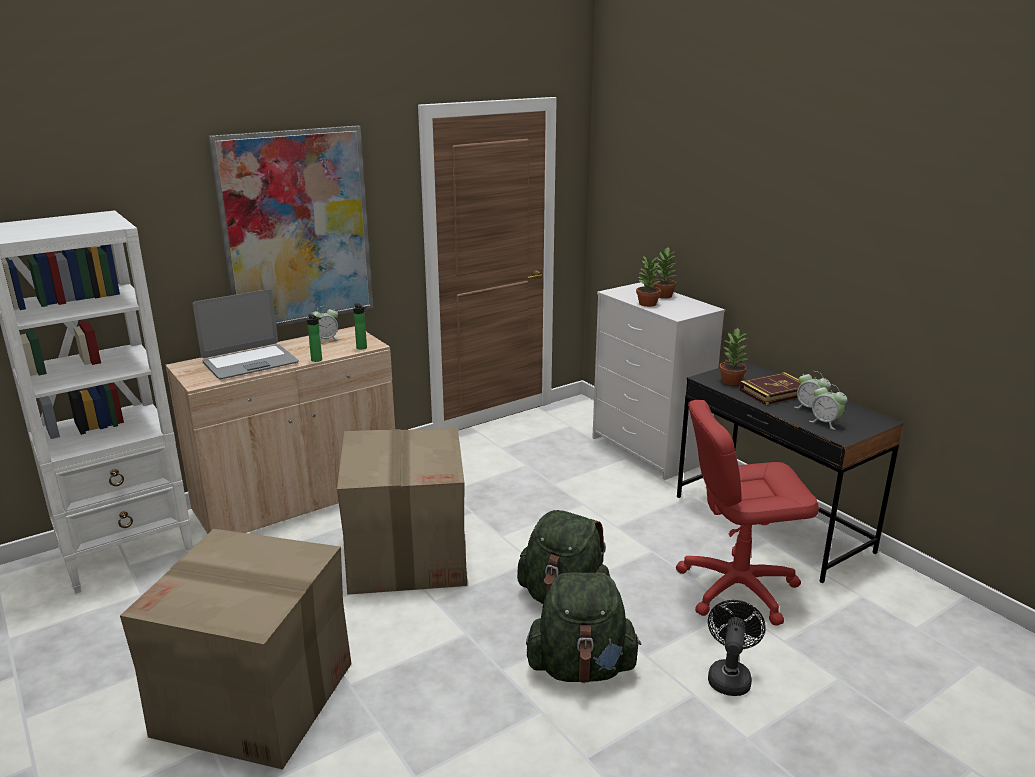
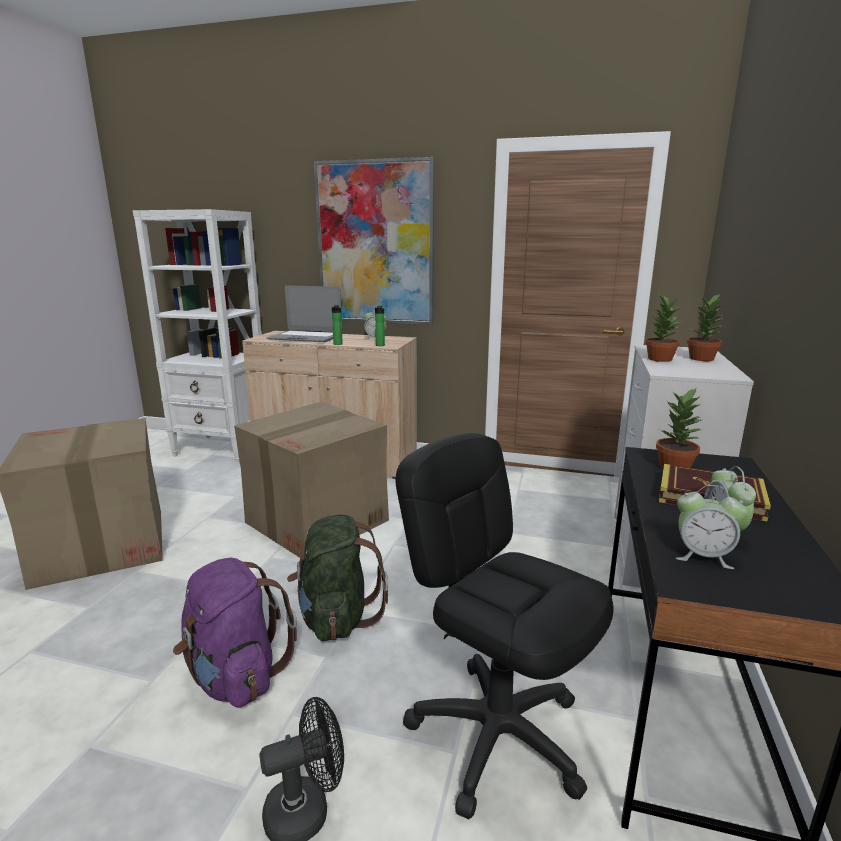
camera: 50 degrees right, 5 degrees down
green backpack [526,572,641,683] -> purple backpack [173,558,297,708]
red office chair [676,400,819,626] -> black office chair [395,433,613,819]
alarm clock [809,384,847,430] -> alarm clock turned 75 degrees counterclockwise [676,485,748,569]

